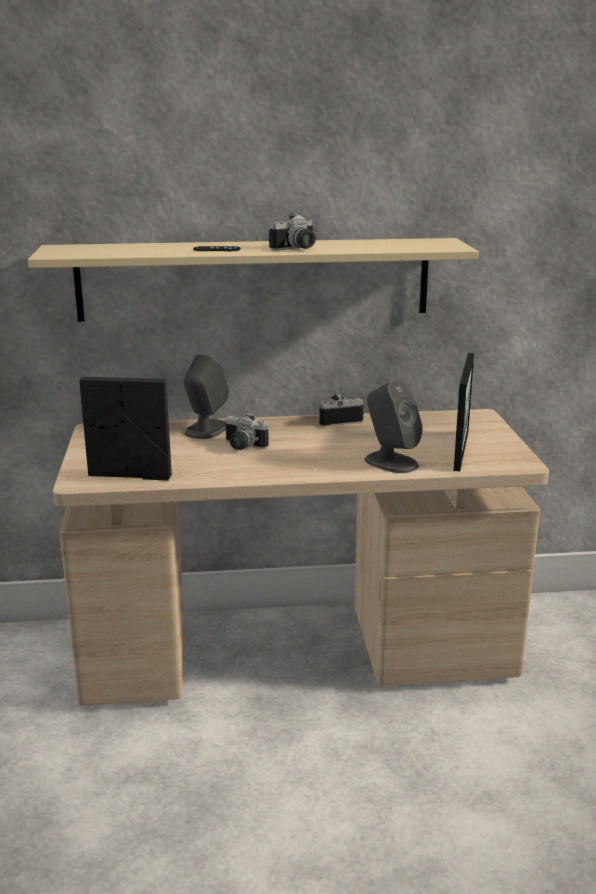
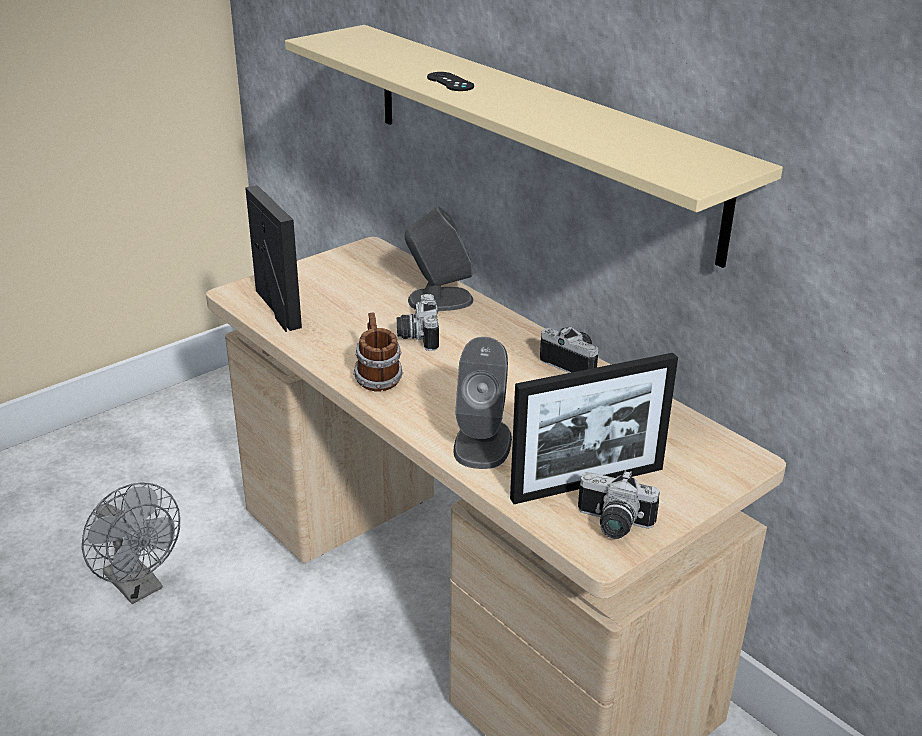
camera: 55 degrees right, 10 degrees up
camera [269,213,316,251] -> camera moved to [578,470,660,539]
none -> grey fan [82,483,180,604]
none -> mug [353,312,403,391]

